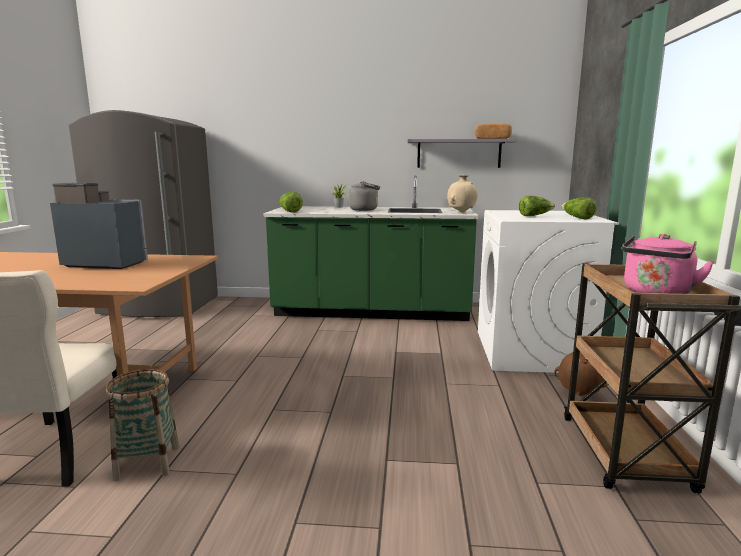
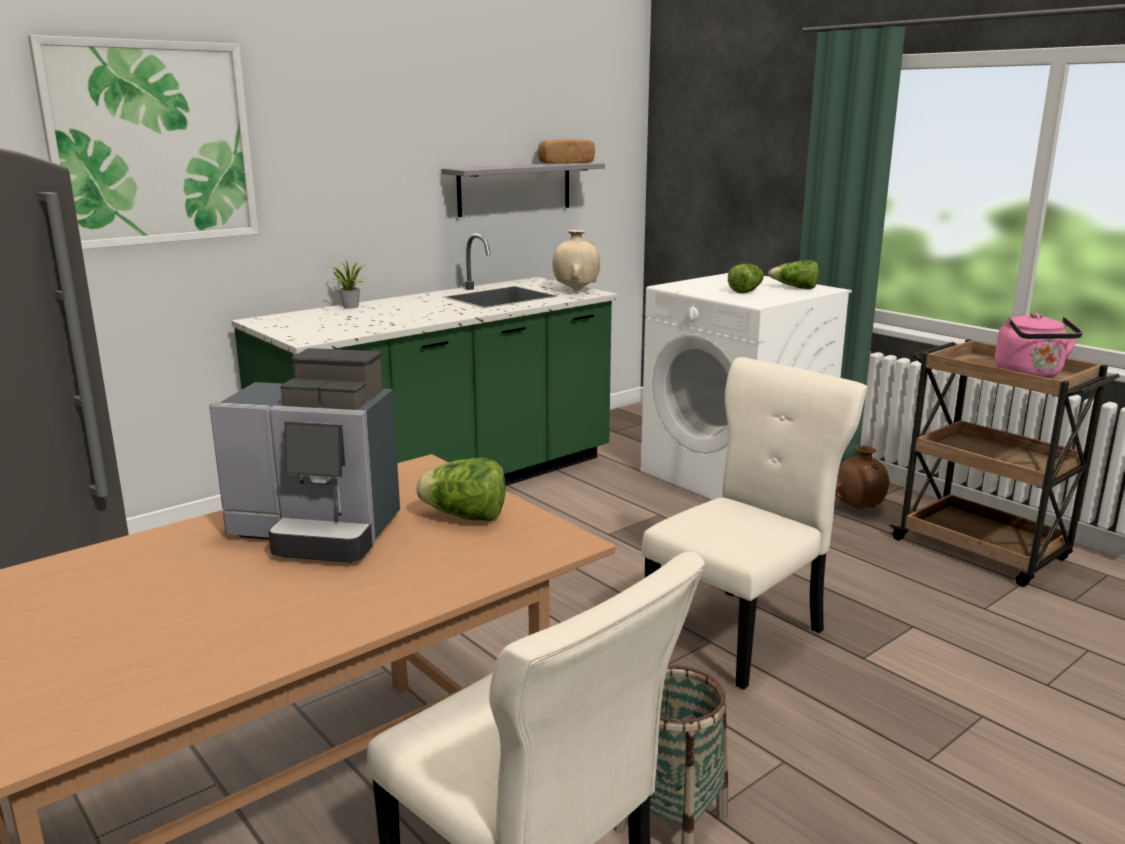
camera: 45 degrees left, 5 degrees up
coffee machine [50,183,148,269] -> coffee machine turned 135 degrees counterclockwise [209,348,400,563]
lettuce [280,192,303,212] -> lettuce moved to [417,458,506,521]
grey kettle [349,181,380,211] -> none
none -> picture [28,35,259,249]
none -> beige chair [641,357,867,690]

